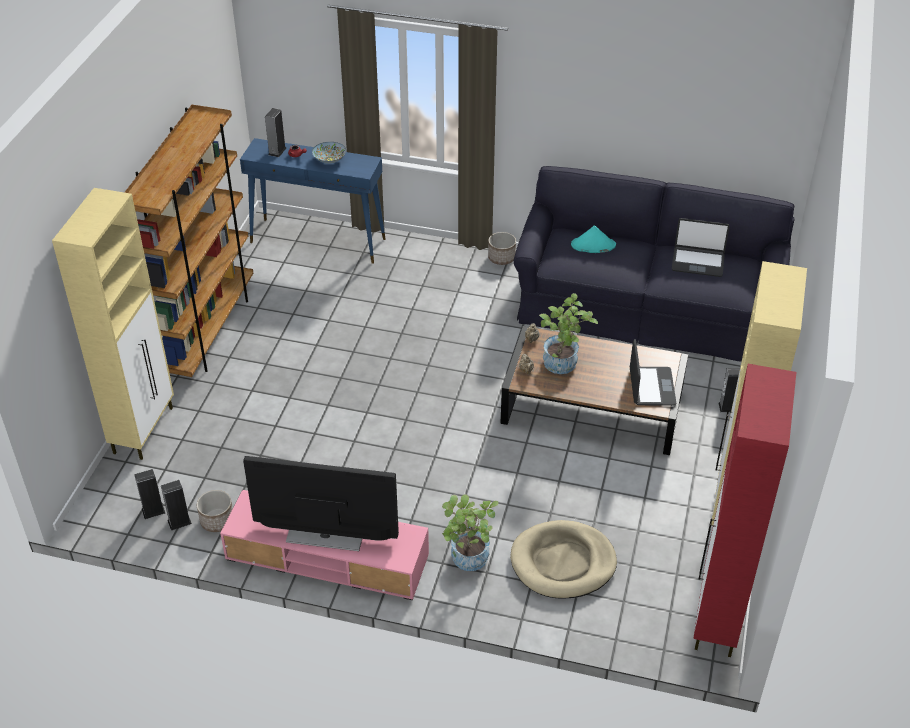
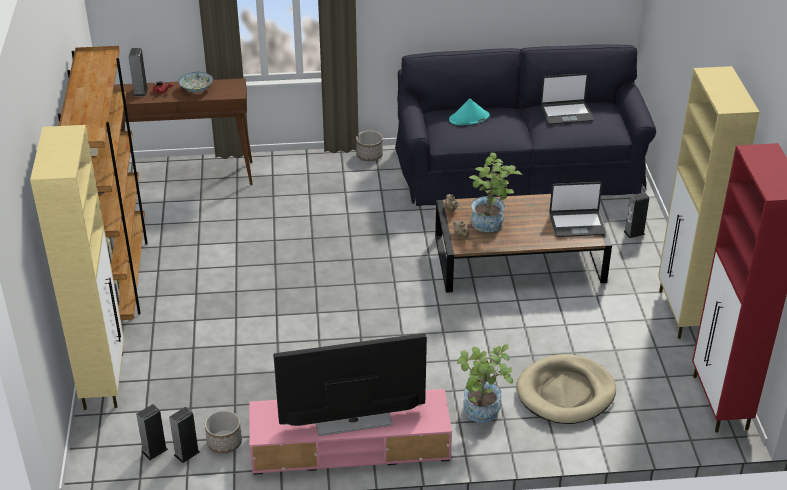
camera: 20 degrees left, 5 degrees down
blue console table [240,138,386,264] -> brown console table [114,78,253,185]
laptop [630,339,676,406] -> laptop turned 105 degrees clockwise [549,182,606,237]

